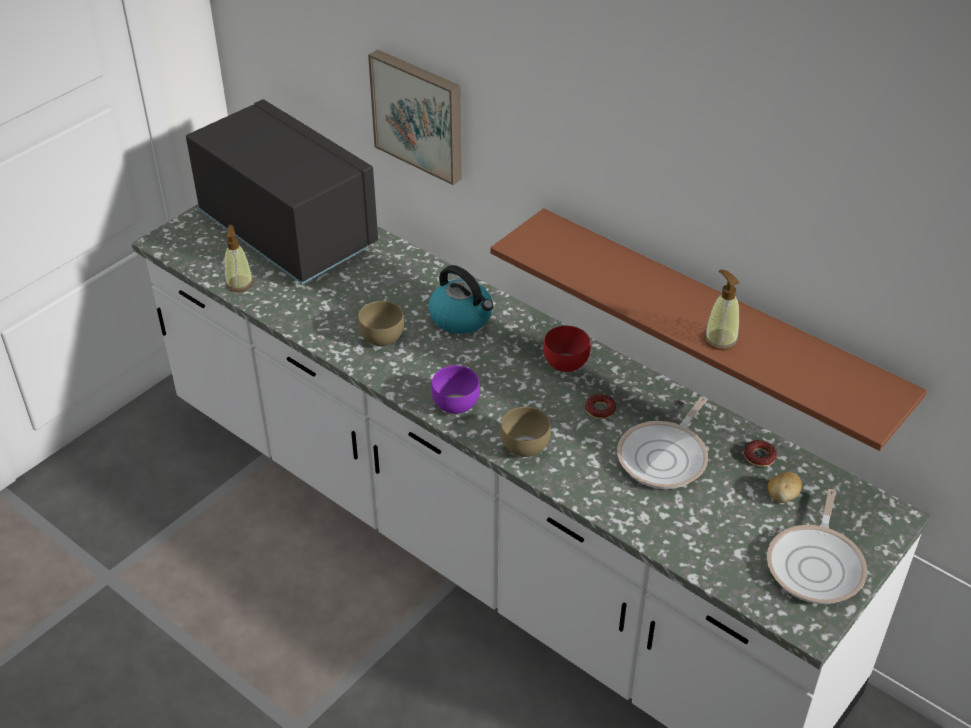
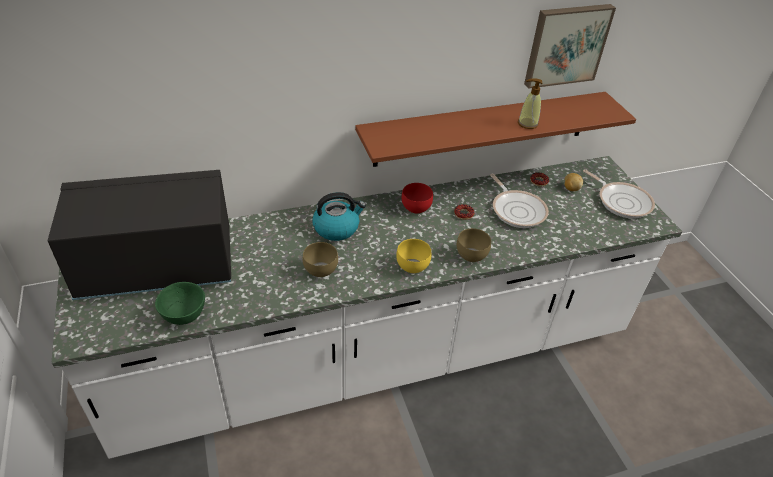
camera: 60 degrees left, 0 degrees up
soap dispenser [224,225,253,292] -> green bowl [155,282,205,325]
picture [368,49,462,185] -> picture moved to [524,4,616,89]
purple bowl [431,366,480,414] -> yellow bowl [396,239,431,273]

